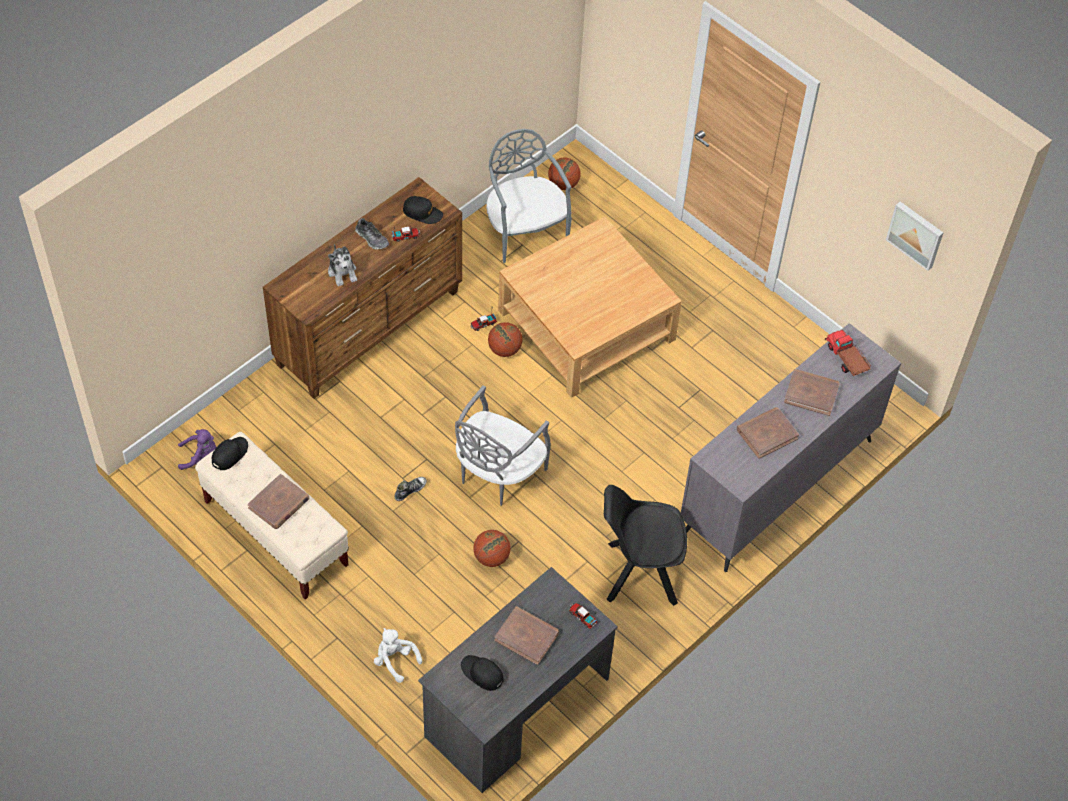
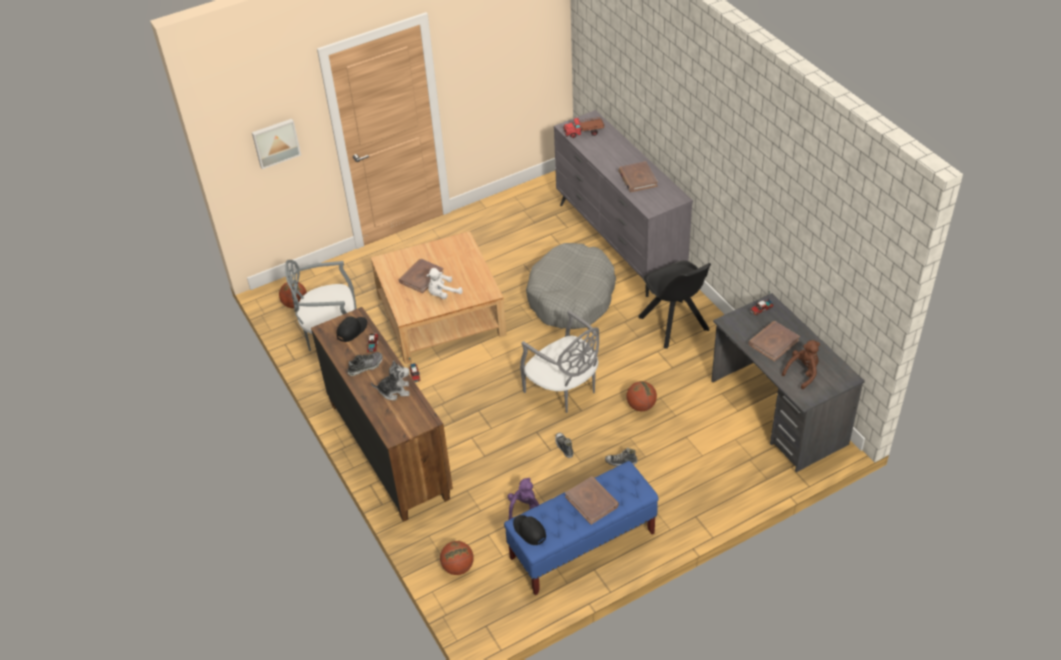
camera: 70 degrees left, 10 degrees down
purple plush toy [178,429,216,470] -> purple plush toy moved to [508,478,539,520]
beige bench [195,432,349,600] -> blue bench [504,461,658,595]
white plush toy [374,628,422,683] -> white plush toy moved to [426,268,463,299]
black cap [461,655,504,691] -> brown plush toy [782,340,820,389]
basketball [488,322,523,357] -> basketball moved to [440,541,474,575]
black chair [604,485,687,606] -> black chair turned 45 degrees counterclockwise [638,260,711,349]
brown book [784,369,840,416] -> brown book moved to [399,259,444,293]
picture [886,202,943,271] -> picture moved to [252,119,301,169]
none -> grey dog bed [526,243,616,329]
none -> shoe [605,448,638,466]

